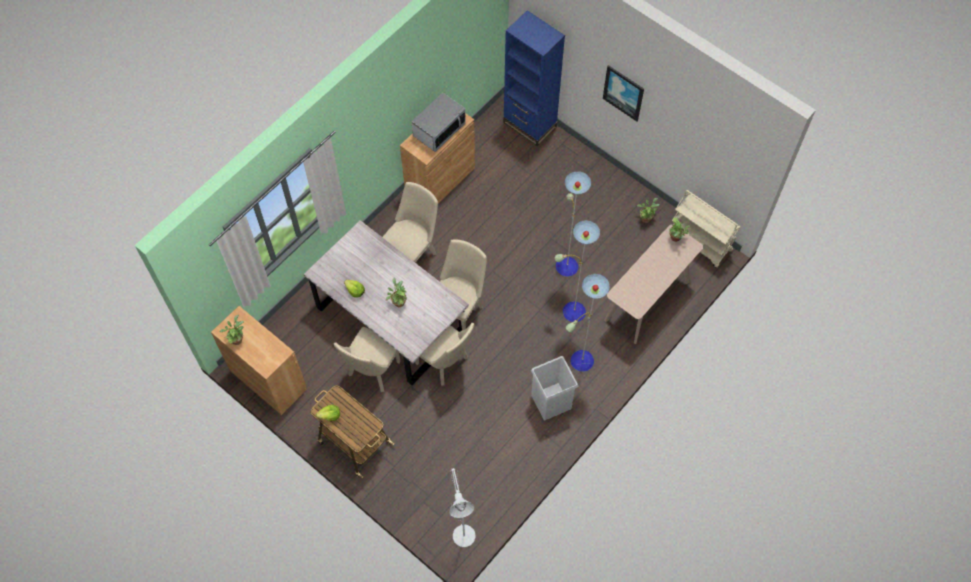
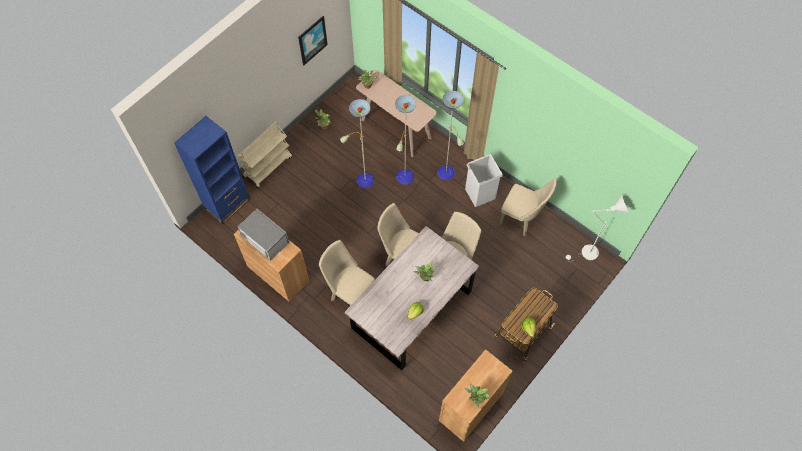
camera: 90 degrees left, 0 degrees up
beige chair [334,327,401,392] -> beige chair moved to [499,178,557,236]
picture [603,65,644,122] -> picture moved to [298,16,328,65]
beige cart [672,190,740,268] -> beige cart moved to [238,121,292,189]

